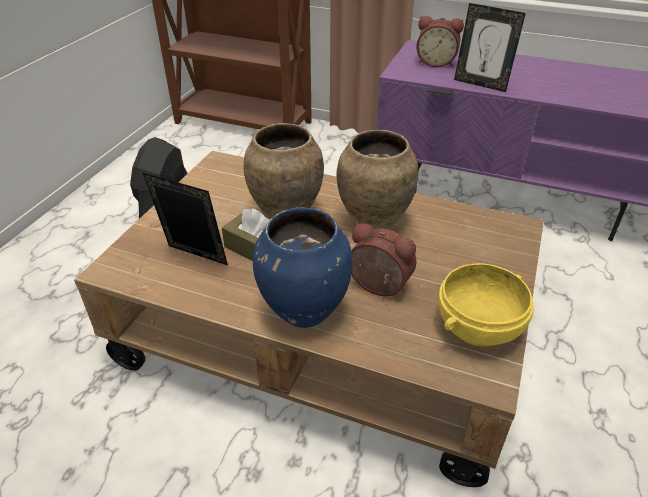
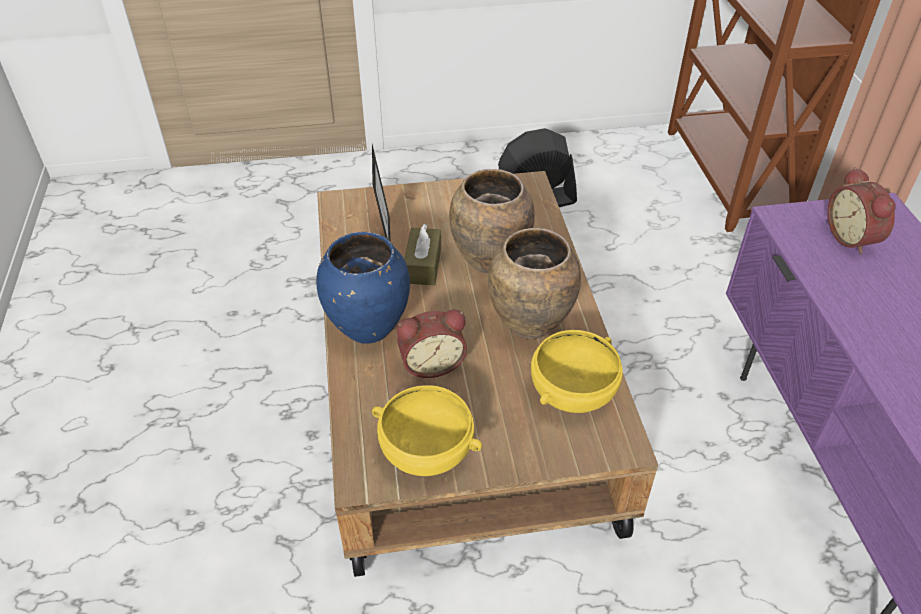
camera: 60 degrees right, 5 degrees up
alarm clock [351,223,417,296] -> alarm clock turned 75 degrees clockwise [397,310,467,378]
picture frame [454,3,526,92] -> none
none -> yellow bowl [531,330,623,413]

